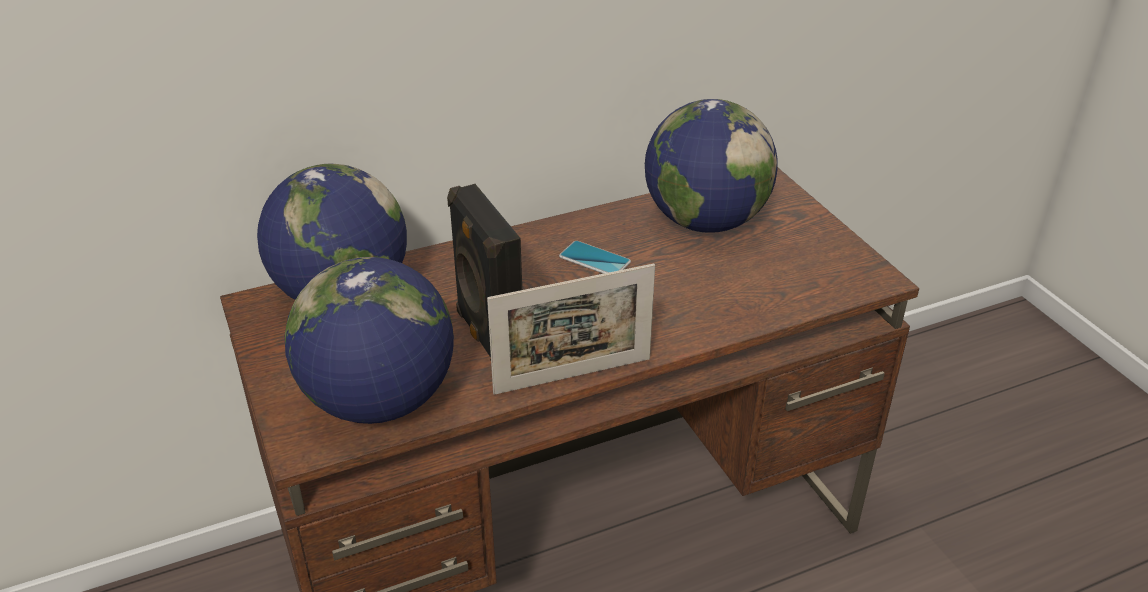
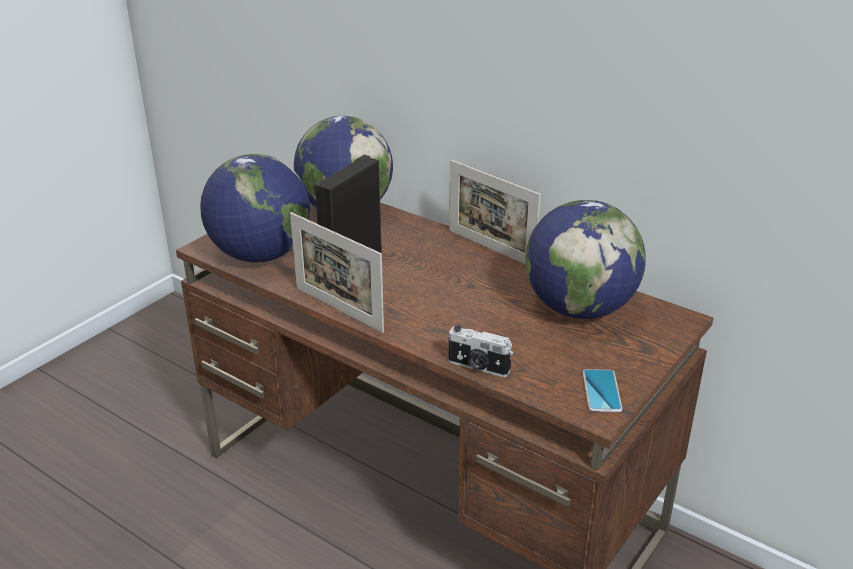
camera: 60 degrees right, 5 degrees down
phone [559,241,631,274] -> phone moved to [583,369,622,412]
none -> camera [447,326,513,377]
none -> picture frame [449,160,541,265]

